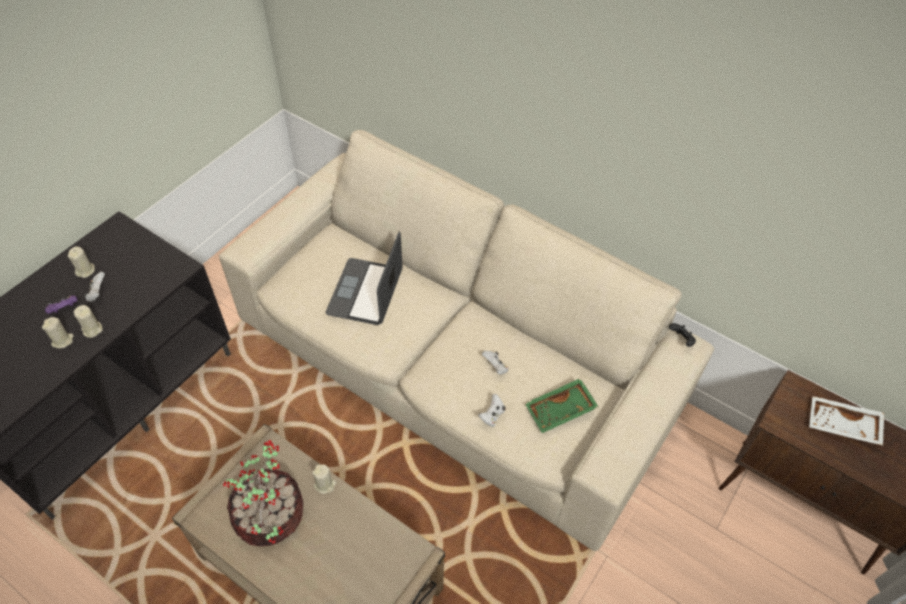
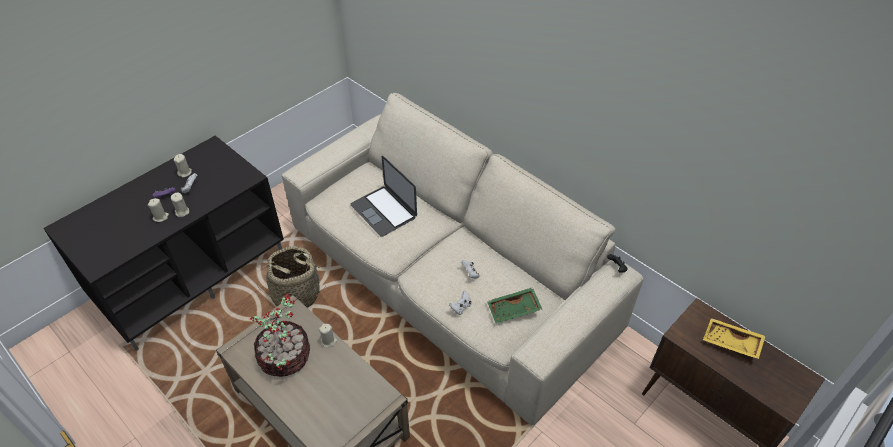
camera: 10 degrees right, 5 degrees down
laptop [326,232,402,325] -> laptop turned 60 degrees counterclockwise [350,156,417,237]
white tray [809,396,884,446] -> yellow tray [703,318,766,359]
none -> basket [257,246,326,308]

